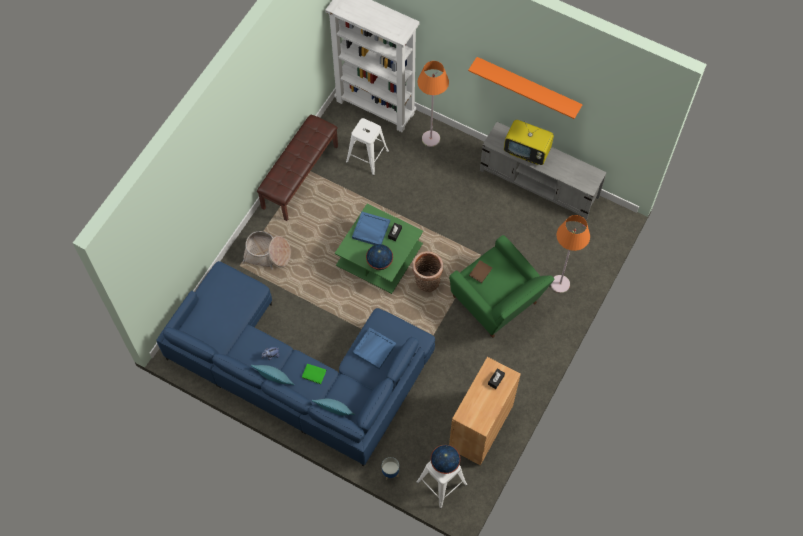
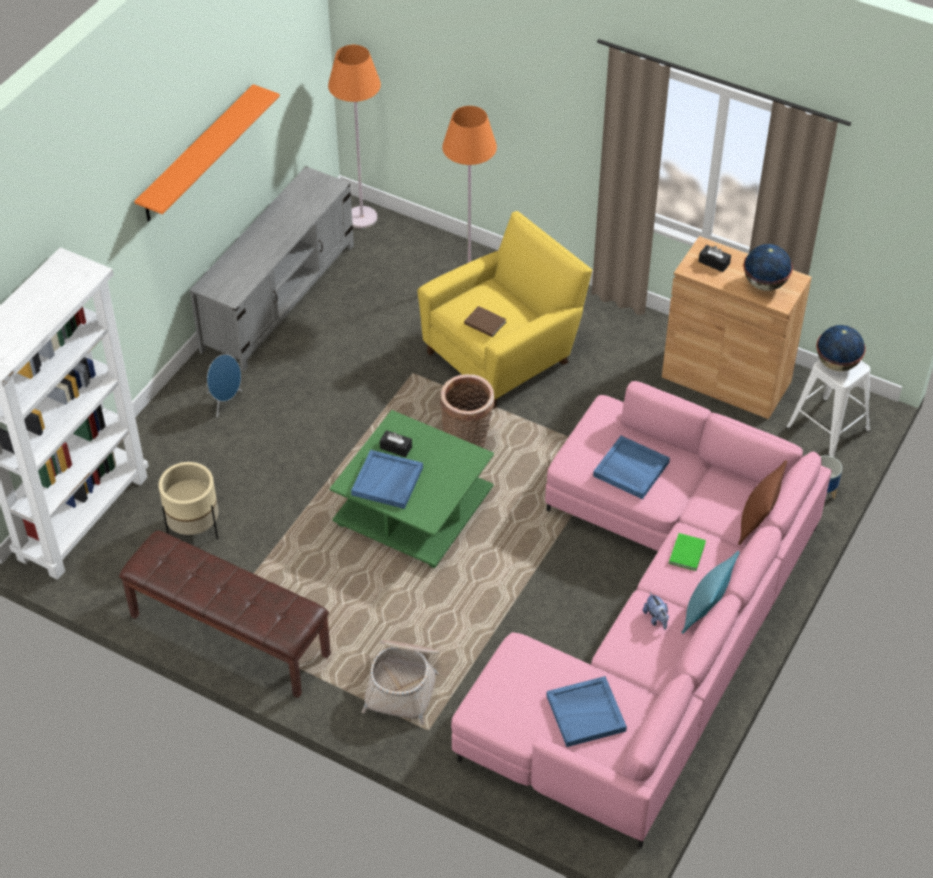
camera: 90 degrees left, 15 degrees down
blue sofa [156,261,435,466] -> pink sofa [451,381,832,848]
turquoise pillow [312,399,355,416] -> brown pillow [738,460,787,545]
white stool [346,118,389,175] -> beige planter [159,462,219,539]
globe [366,244,393,270] -> globe moved to [743,244,793,291]
orange floor lamp [418,61,449,147] -> orange floor lamp moved to [328,45,381,229]
green armchair [449,235,554,338] -> yellow armchair [417,211,592,410]
television [504,120,554,165] -> none
none -> blue speaker [207,354,242,417]
none -> blue tray [546,676,627,747]

